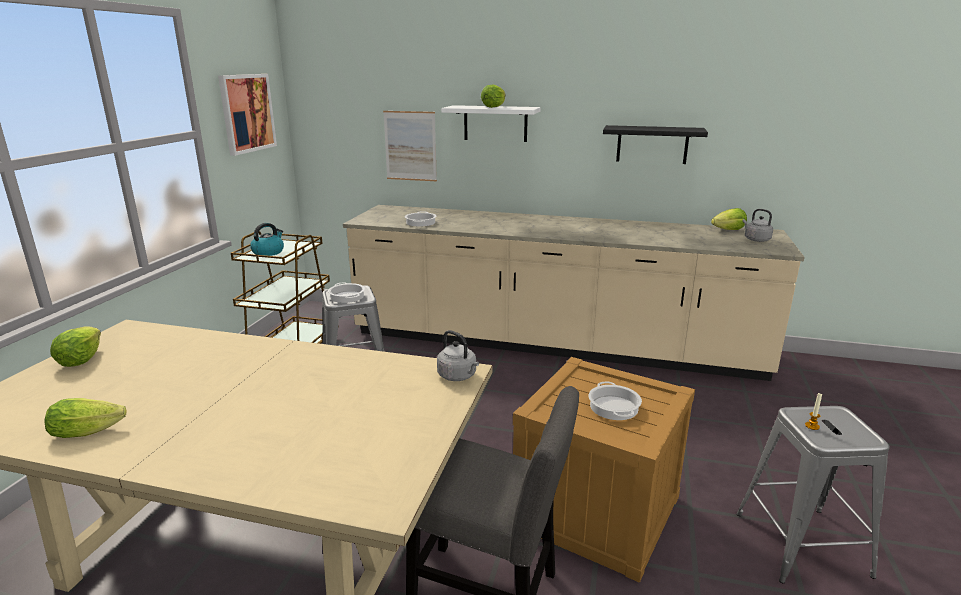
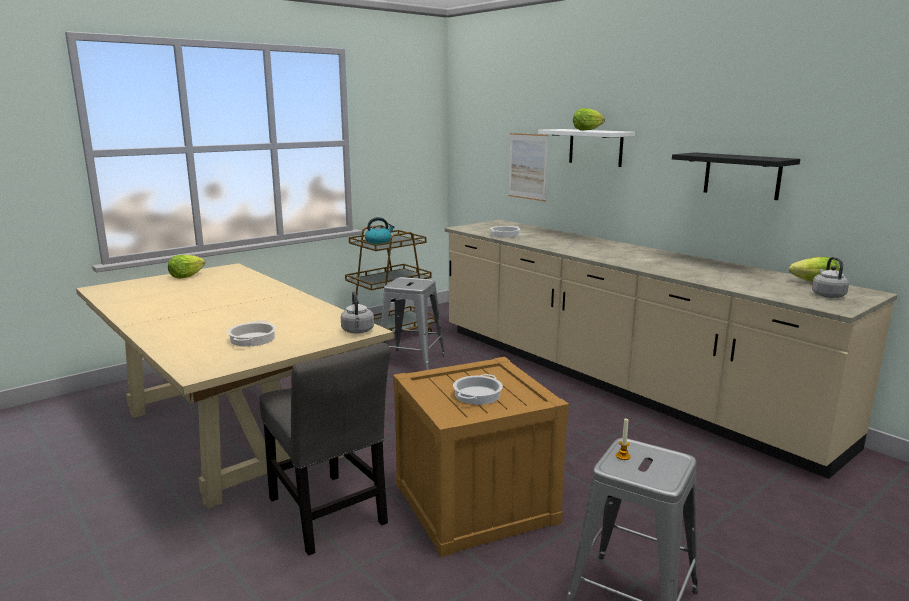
camera: 35 degrees right, 5 degrees down
lettuce [44,398,126,438] -> none
picture [218,74,277,156] -> none
cooking pot [328,282,365,303] -> cooking pot moved to [227,320,276,346]

